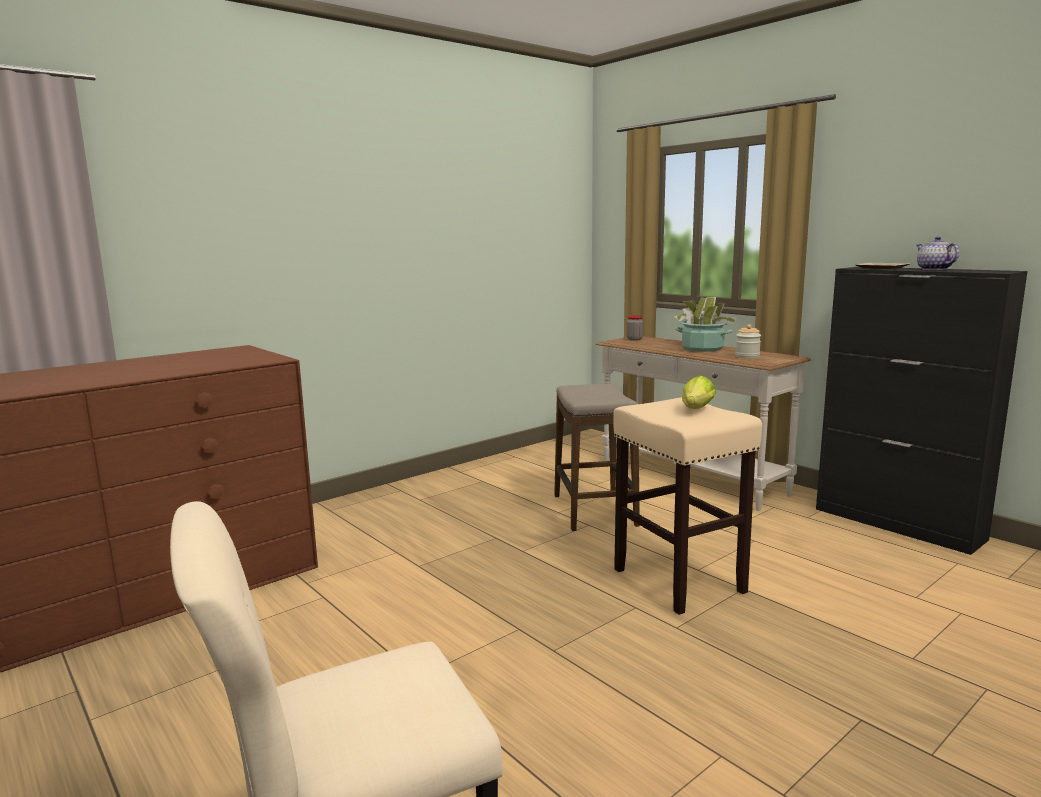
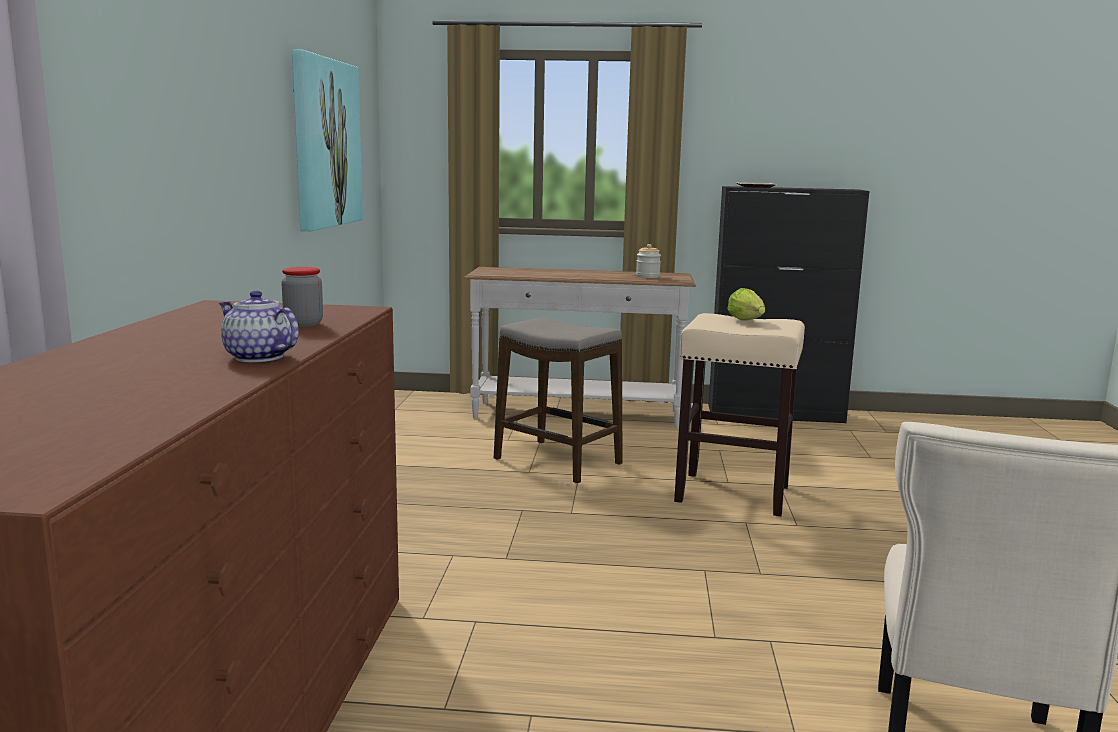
camera: 45 degrees left, 0 degrees up
jar [627,316,643,341] -> jar moved to [281,267,323,327]
potted plant [674,297,737,352] -> none
teapot [916,237,959,270] -> teapot moved to [219,290,299,362]
none -> picture [292,50,363,231]

